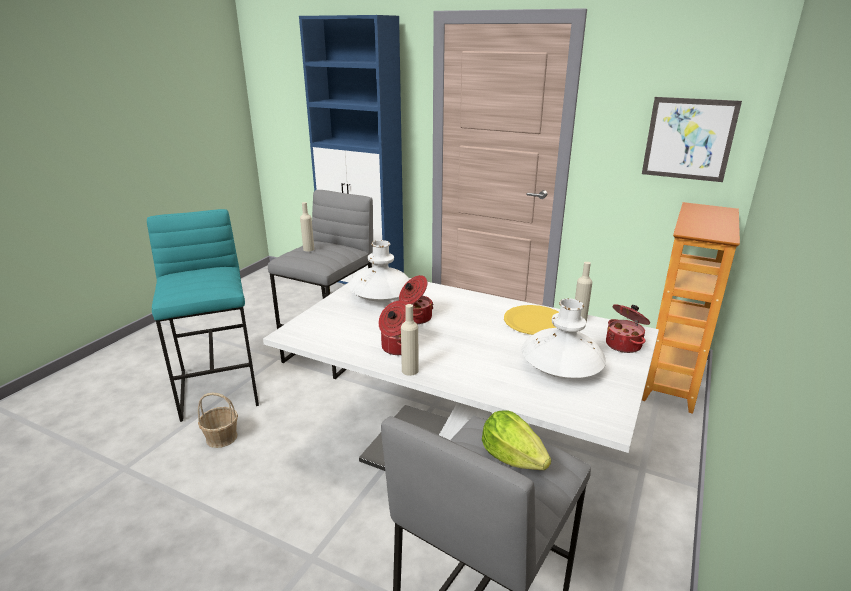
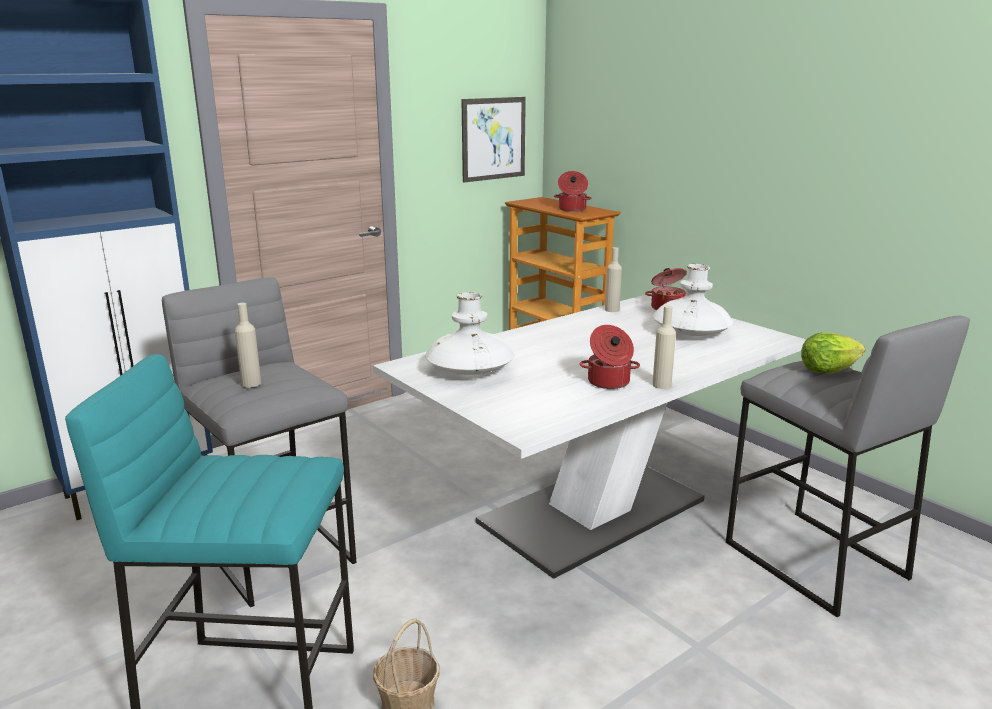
camera: 65 degrees left, 5 degrees down
cooking pot [399,275,433,324] -> cooking pot moved to [554,171,592,212]
yellow plate [504,305,559,335] -> none

